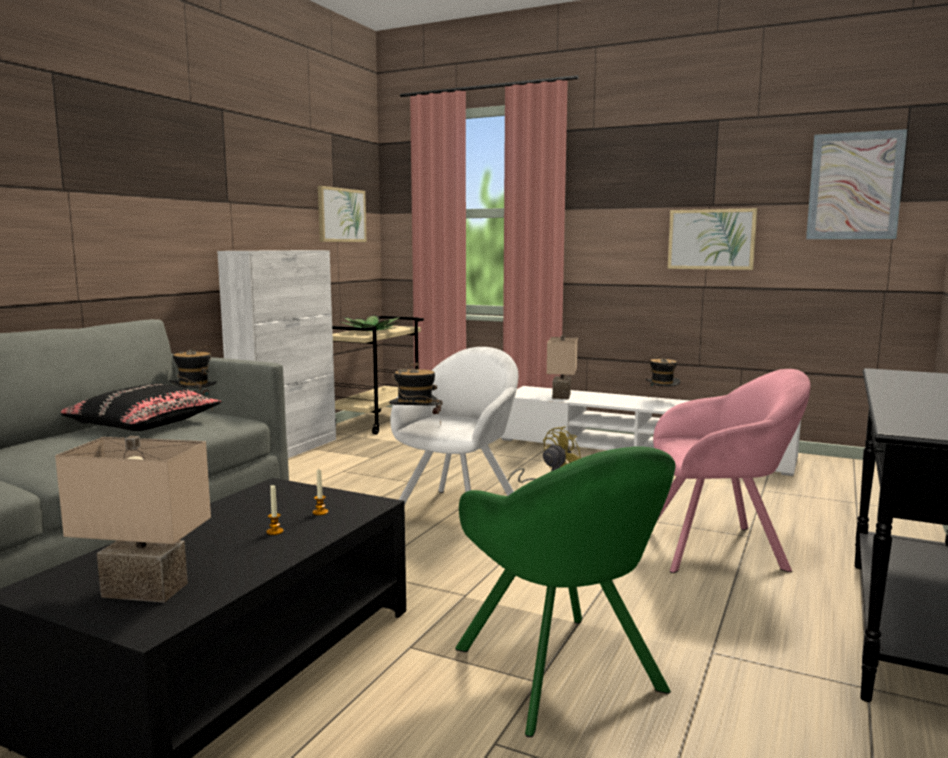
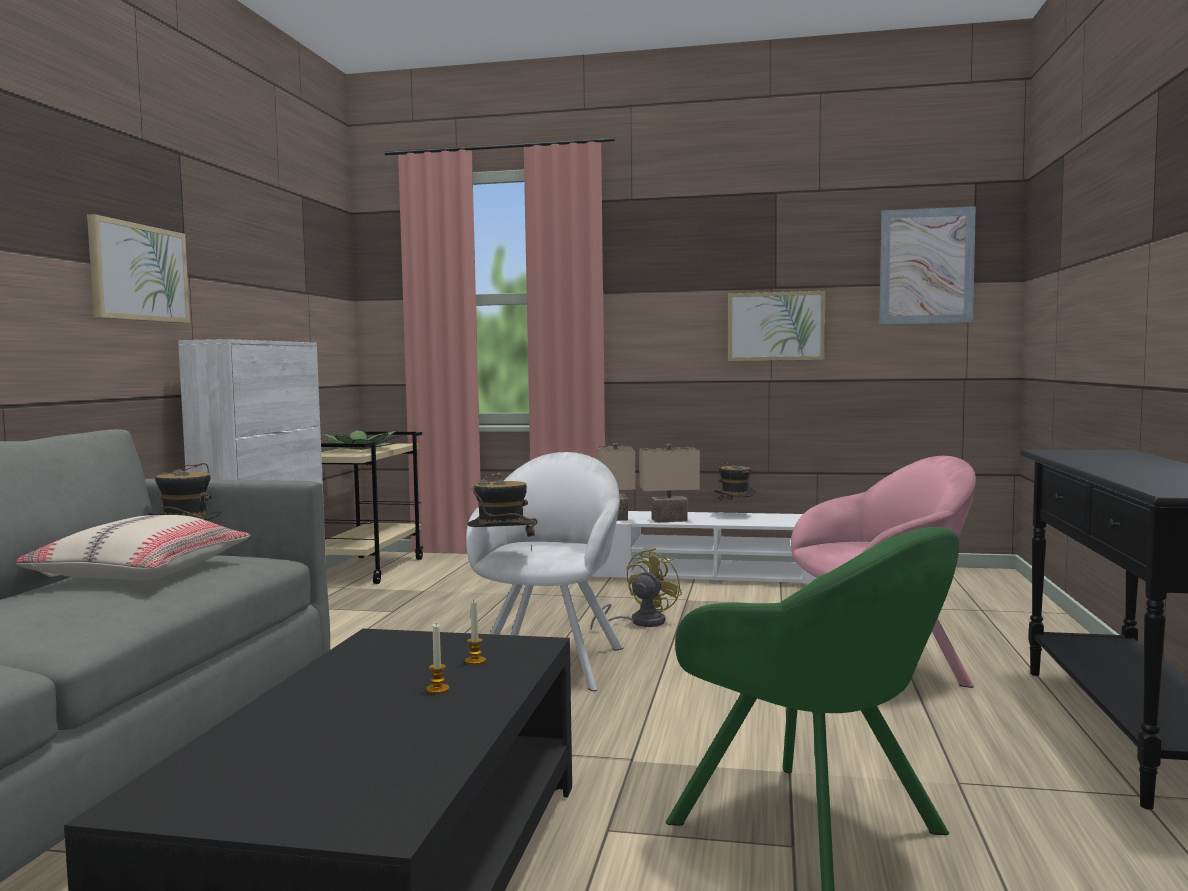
camera: 15 degrees left, 5 degrees down
beige table lamp [55,436,211,603] -> beige table lamp moved to [639,444,700,523]
black pillow [61,384,221,431] -> beige pillow [16,515,251,580]
picture [318,186,367,242] -> picture moved to [87,214,190,323]

